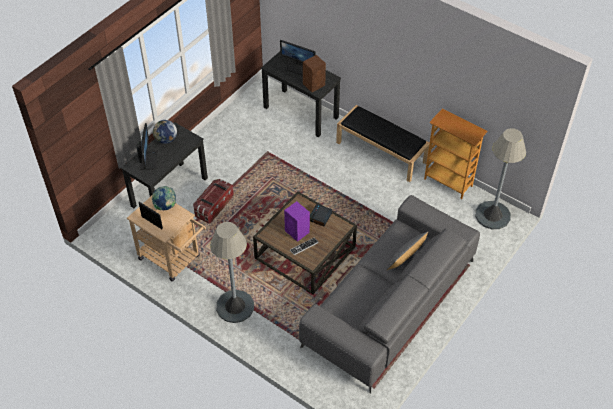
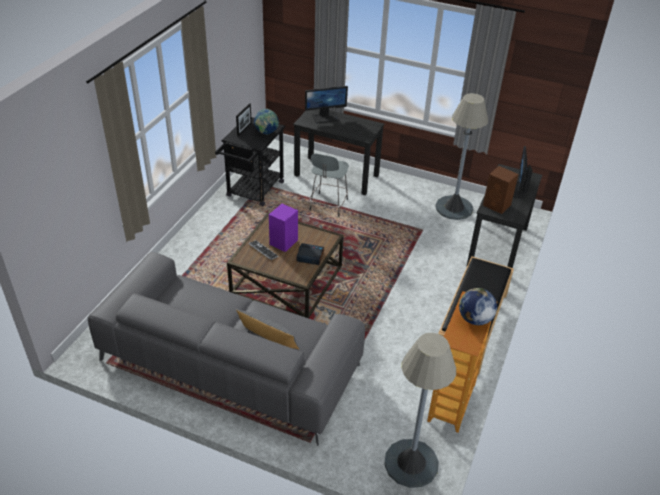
camera: 75 degrees right, 10 degrees down
beige cart [127,196,206,281] -> black cart [215,117,285,206]
globe [153,120,177,144] -> globe moved to [459,288,497,325]
storage box [193,179,234,223] -> grey stool [310,154,349,216]
grey floor lamp [210,222,254,323] -> grey floor lamp moved to [435,93,488,220]

